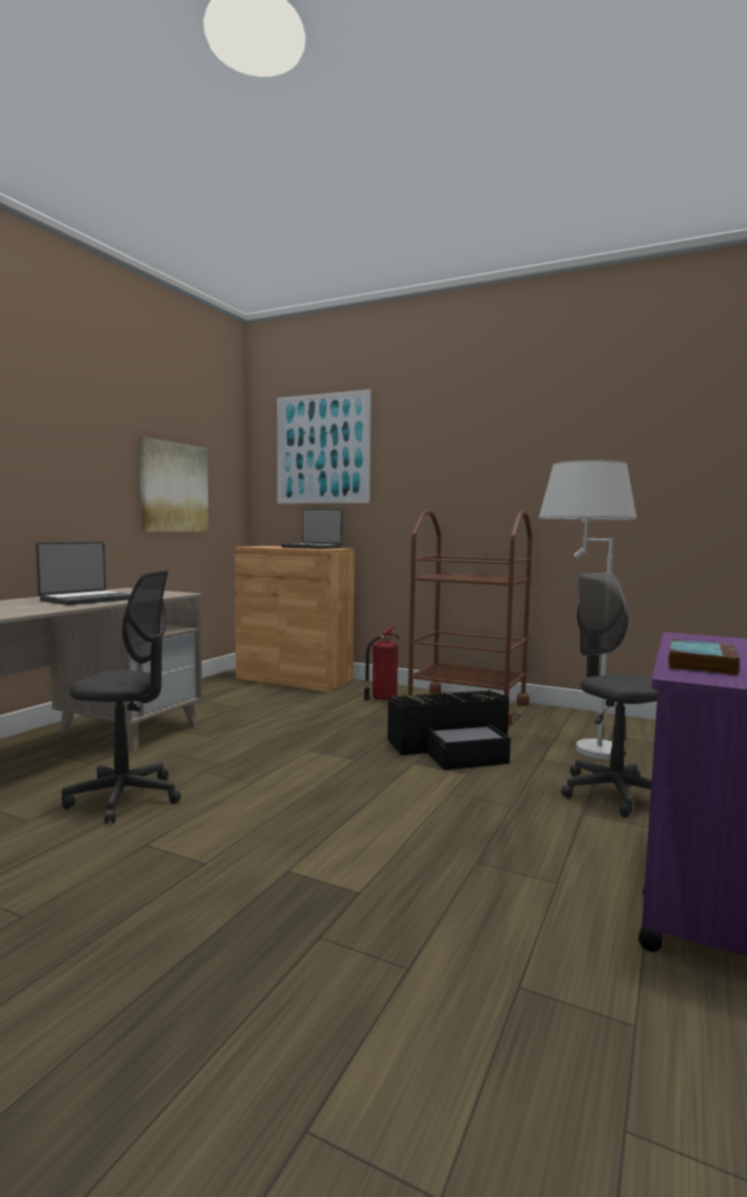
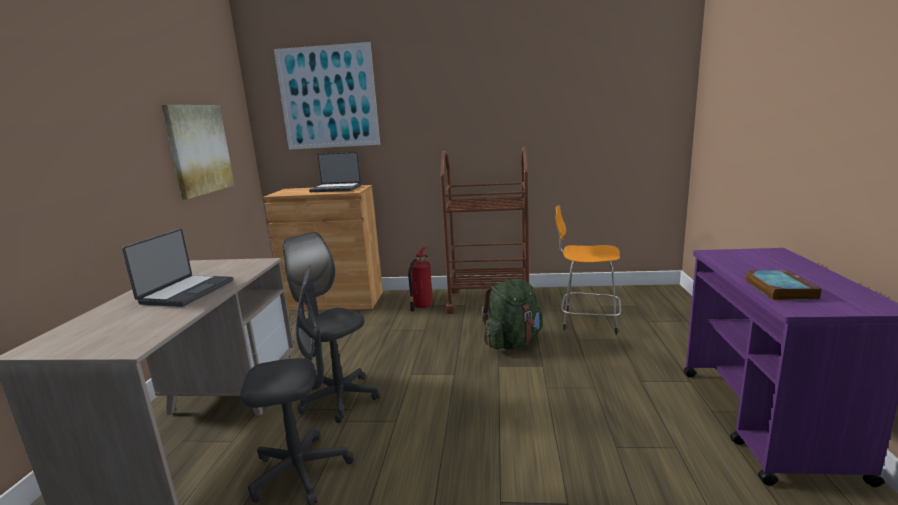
camera: 20 degrees left, 10 degrees up
black storage box [388,690,511,770] -> green backpack [482,279,543,349]
white floor lamp [539,460,636,760] -> orange stool [556,205,621,335]
grey office chair [561,573,658,818] -> grey office chair moved to [283,232,380,423]

